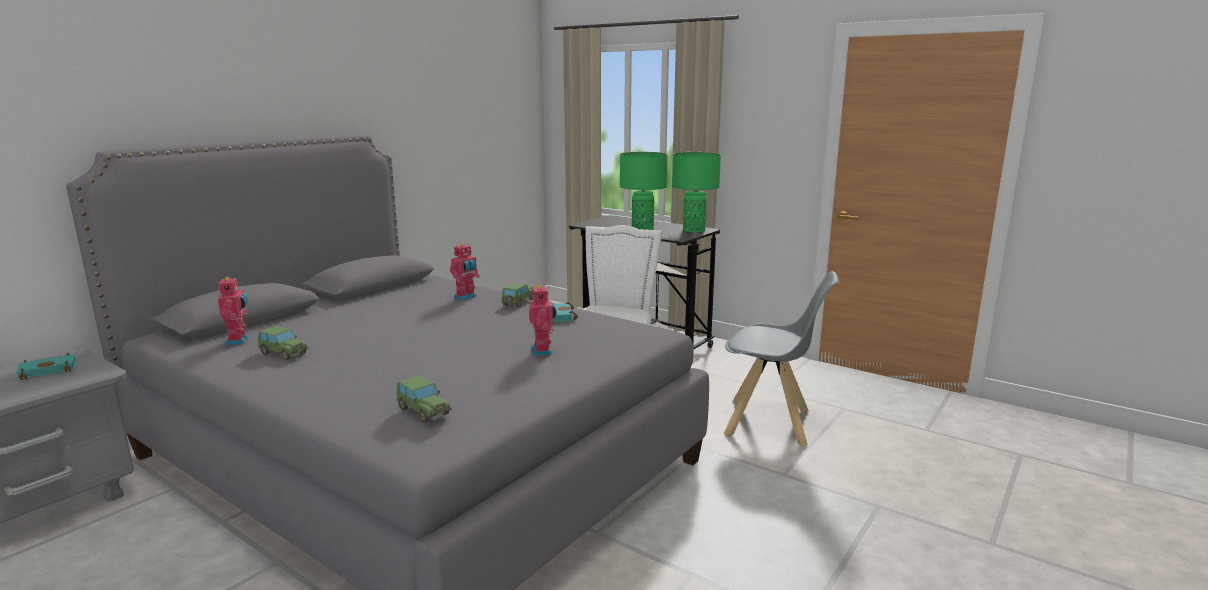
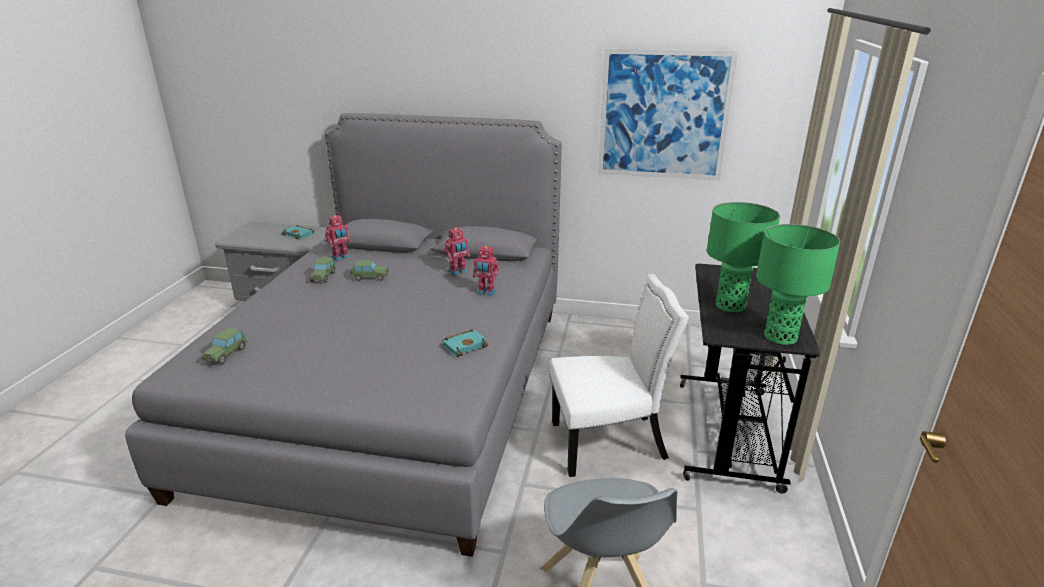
camera: 65 degrees right, 10 degrees up
toy car [501,283,533,307] -> toy car moved to [351,260,389,281]
toy robot [529,284,556,356] -> toy robot moved to [444,227,470,276]
none -> picture [598,48,738,180]

